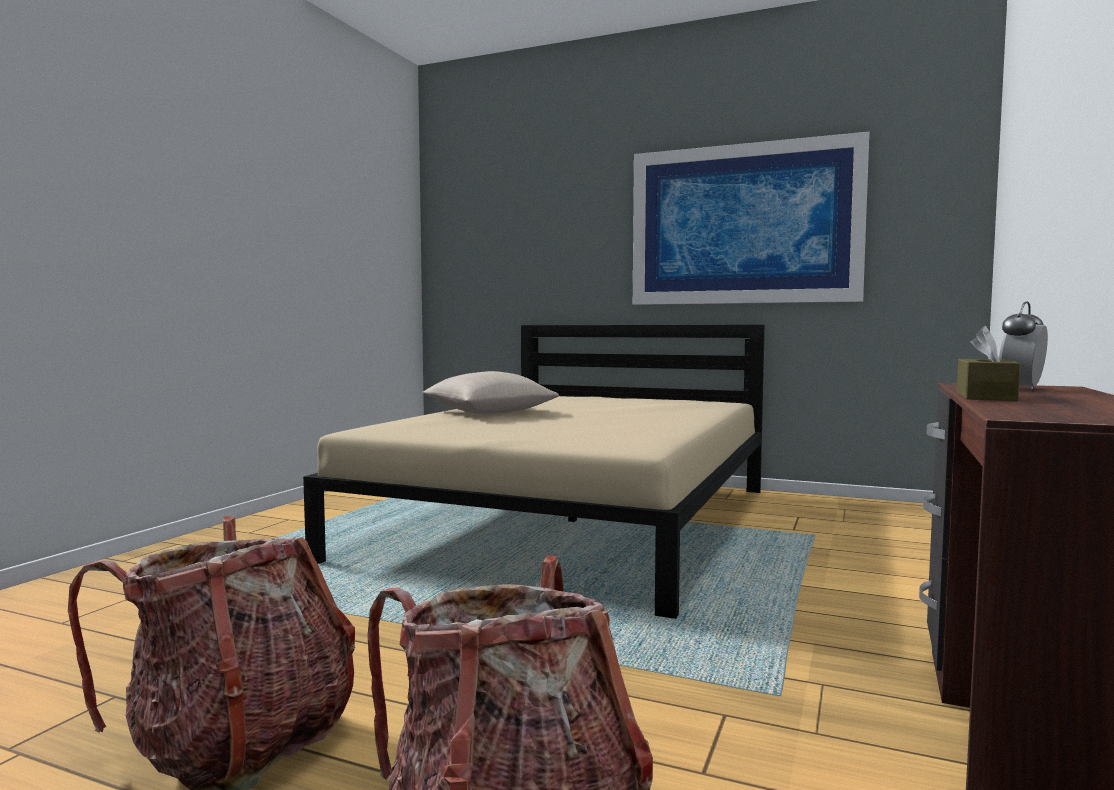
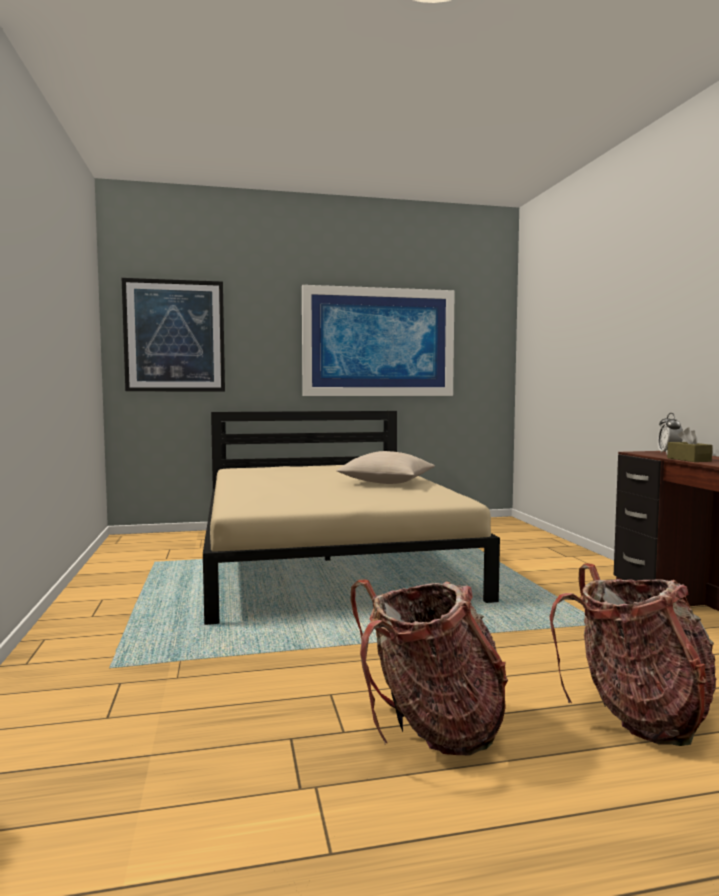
camera: 35 degrees left, 0 degrees up
beige pillow [423,371,559,414] -> beige pillow moved to [336,451,435,484]
none -> picture [122,278,225,391]

